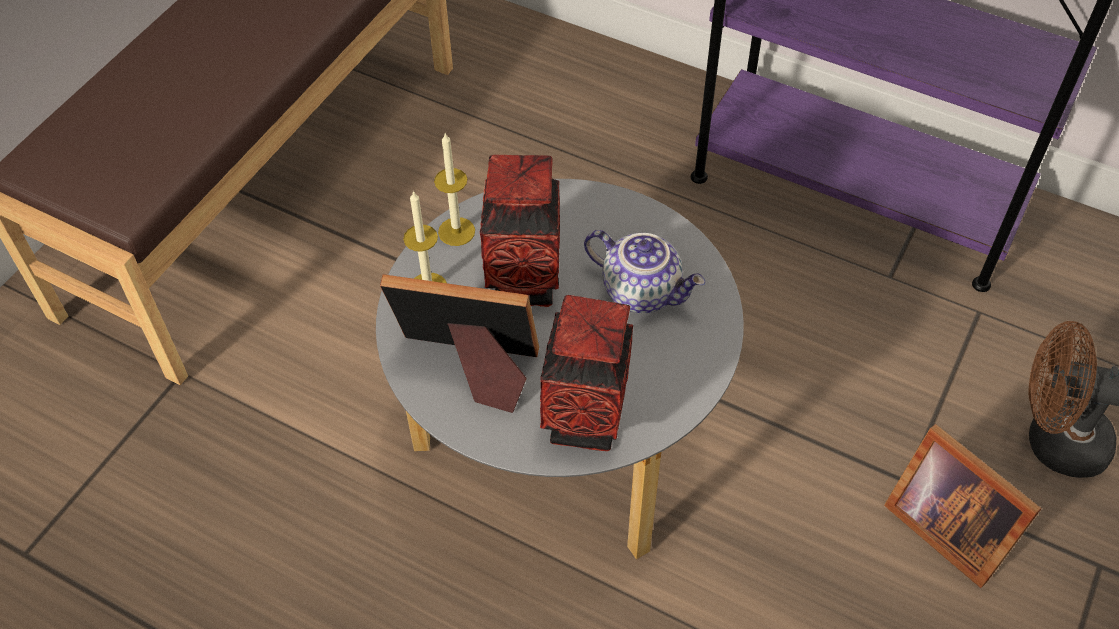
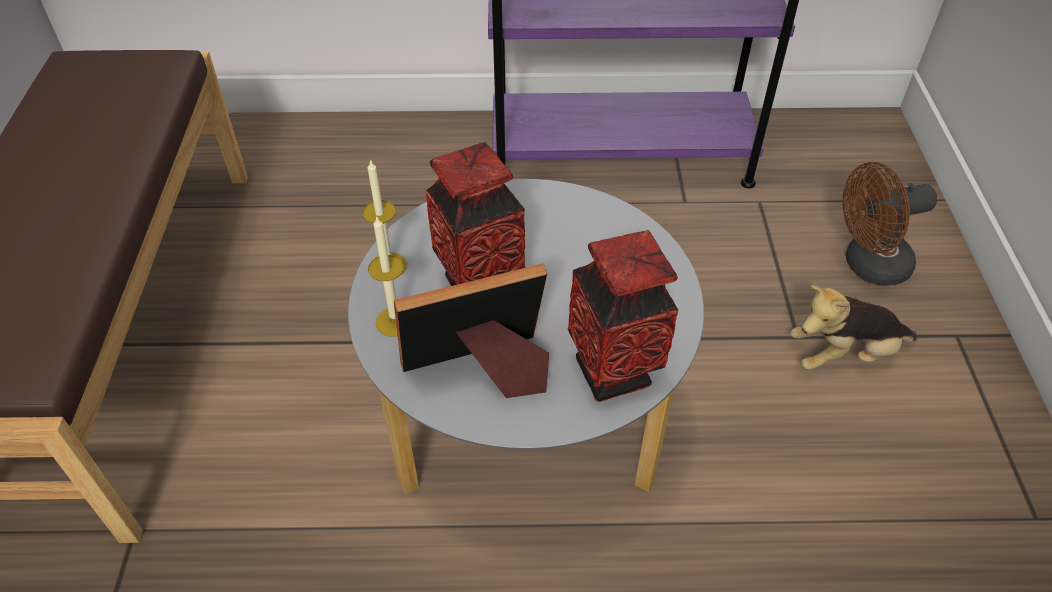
camera: 30 degrees left, 5 degrees down
teapot [584,230,705,313] -> none
picture frame [884,424,1041,588] -> plush toy [791,285,917,370]

